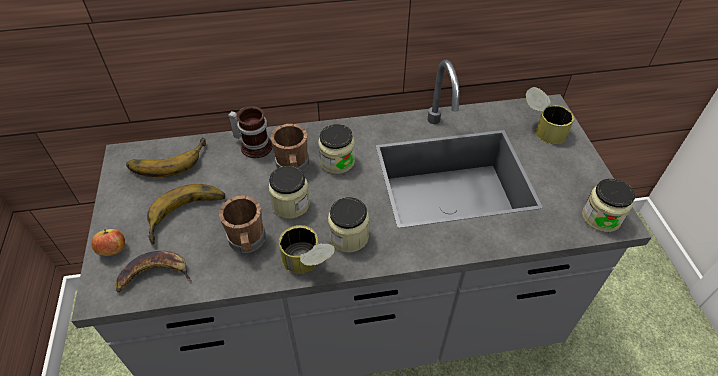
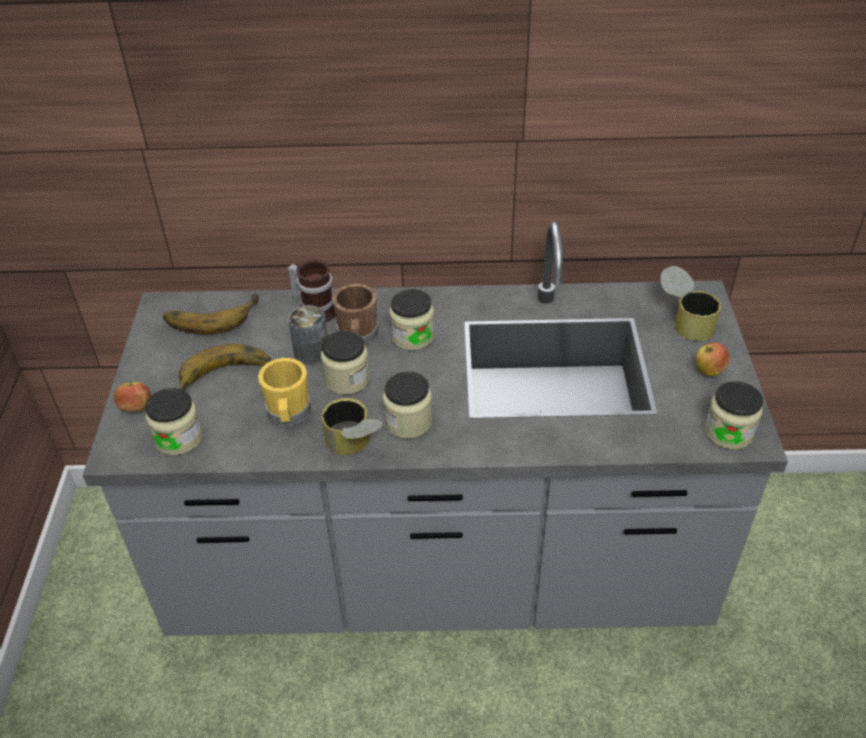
camera: 10 degrees right, 5 degrees down
banana [116,251,192,292] -> jar [145,388,203,455]
brown mug [219,196,266,253] -> yellow mug [258,358,311,426]
none -> can [288,305,328,365]
none -> apple [695,342,730,377]

